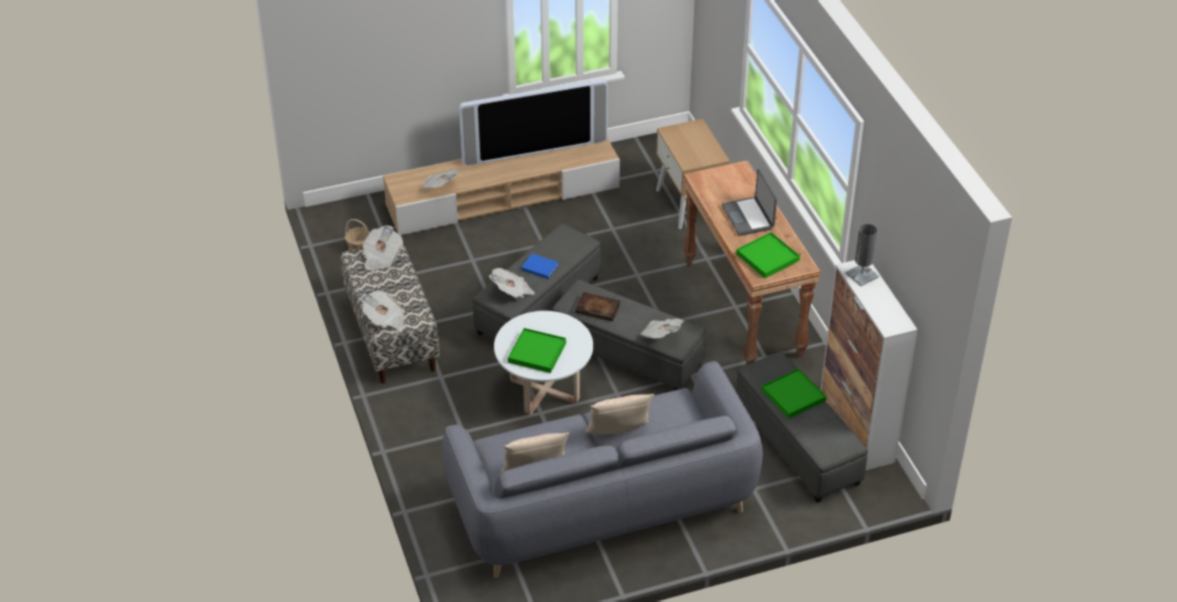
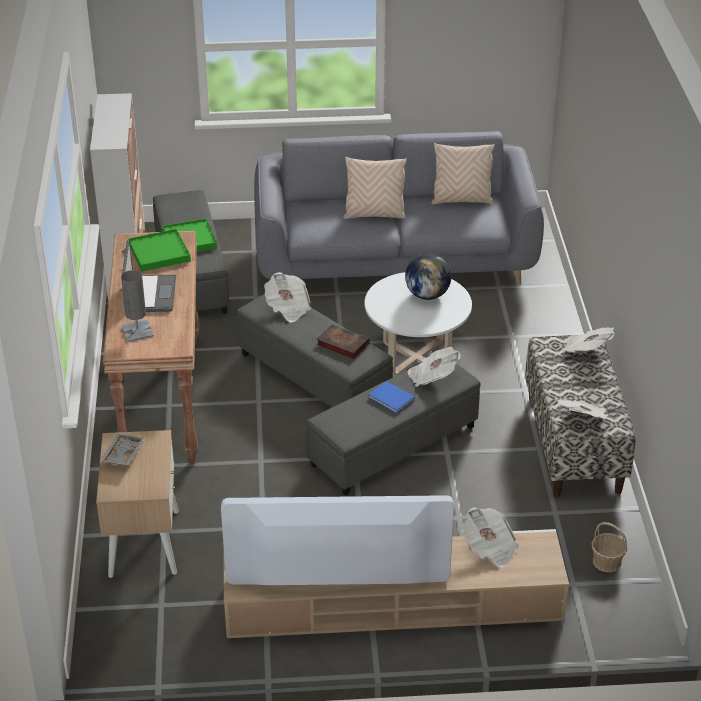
camera: 165 degrees left, 5 degrees down
green tray [508,328,566,373] -> globe [405,254,451,300]
grey table lamp [845,224,879,286] -> grey table lamp moved to [121,270,154,342]
none -> grey tray [100,433,145,466]

